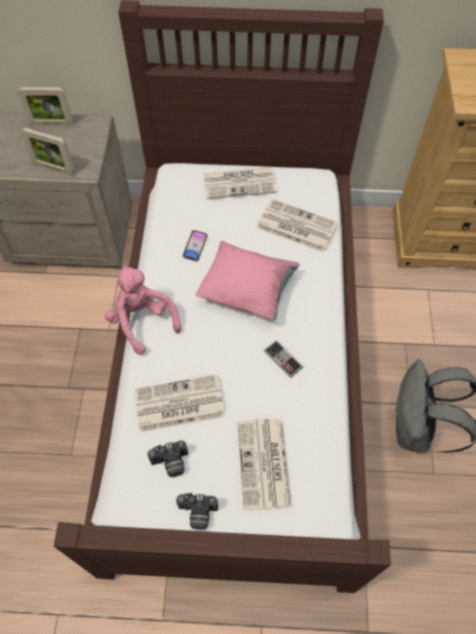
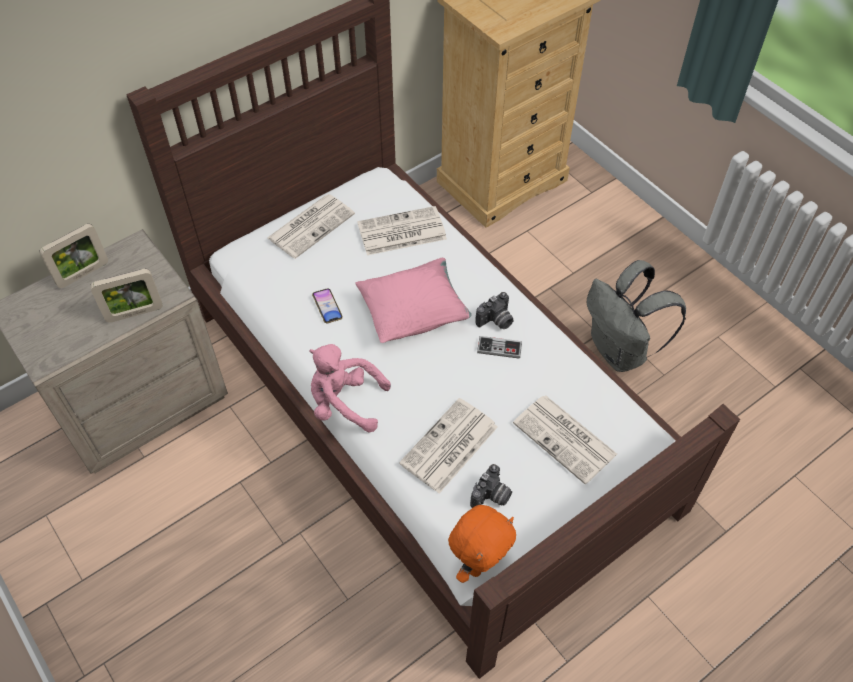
camera: 40 degrees left, 5 degrees down
camera [176,493,218,530] -> camera moved to [475,292,513,329]
none -> orange plush toy [448,505,516,583]

